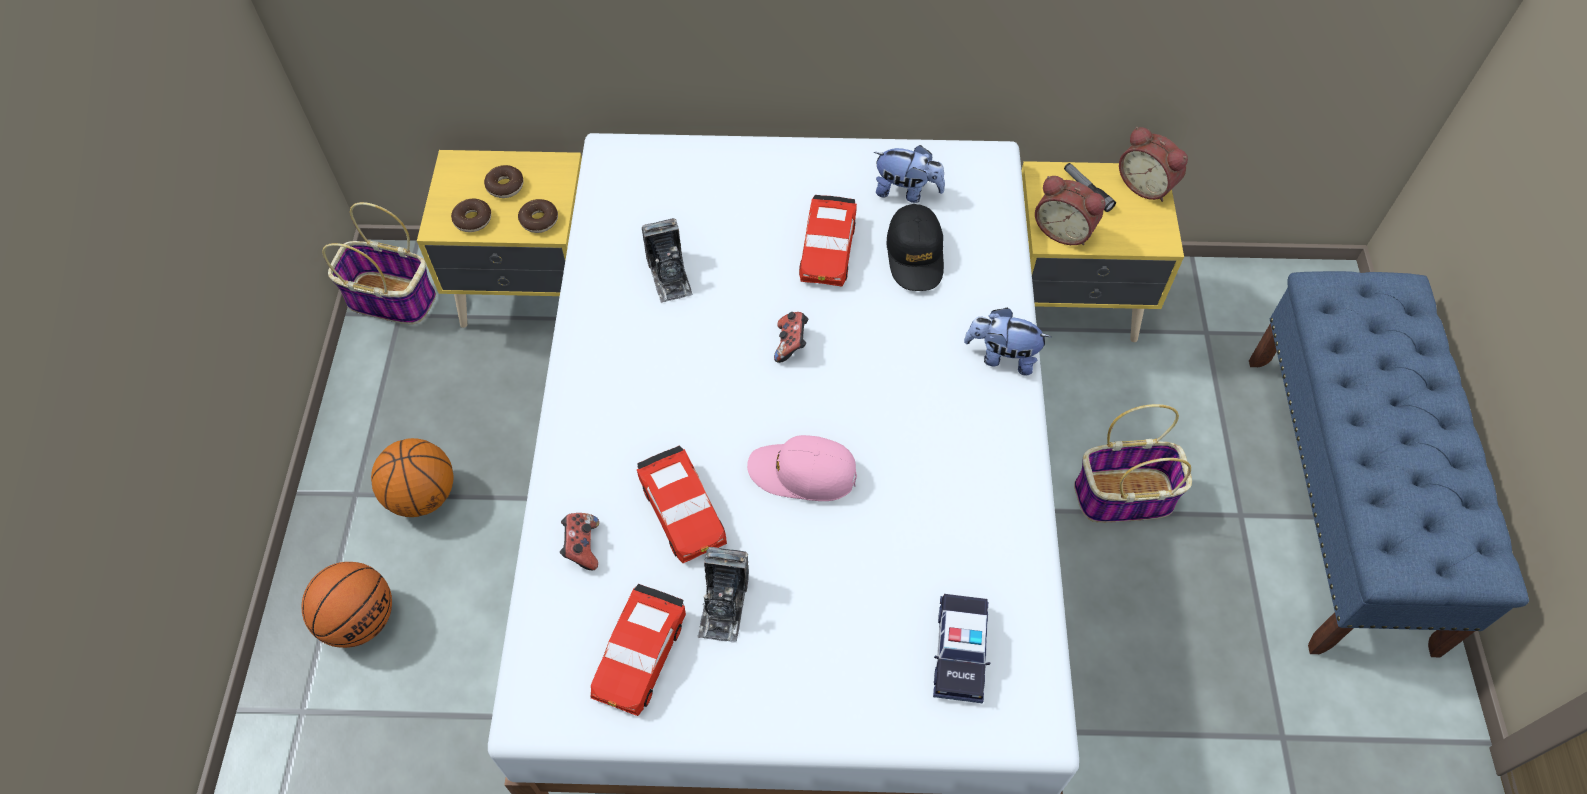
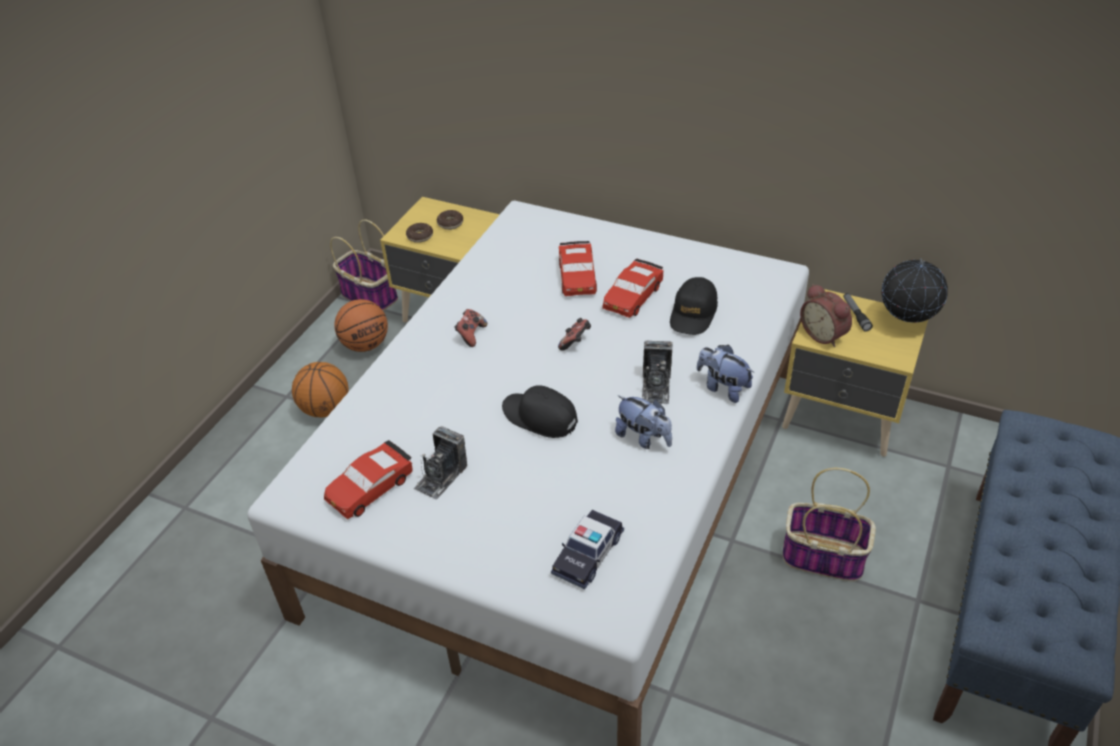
camera: 25 degrees right, 15 degrees down
basketball [301,562,392,648] -> basketball moved to [334,299,388,352]
donut [518,199,558,233] -> none
game controller [560,513,599,570] -> game controller moved to [454,309,487,347]
red toy car [637,445,727,563] -> red toy car moved to [559,241,597,296]
camera [642,218,693,303] -> camera moved to [642,341,673,404]
pink cap [747,435,857,501] -> black cap [502,385,578,438]
plush toy [874,145,945,203] -> plush toy moved to [615,395,672,449]
alarm clock [1119,127,1188,202] -> globe [881,258,948,323]

